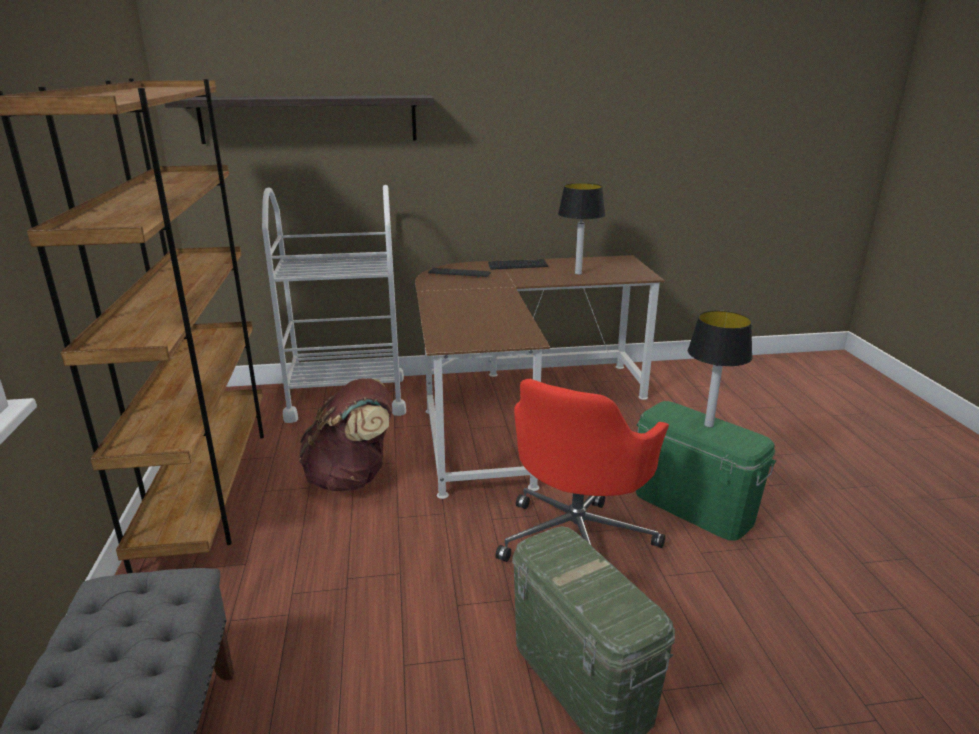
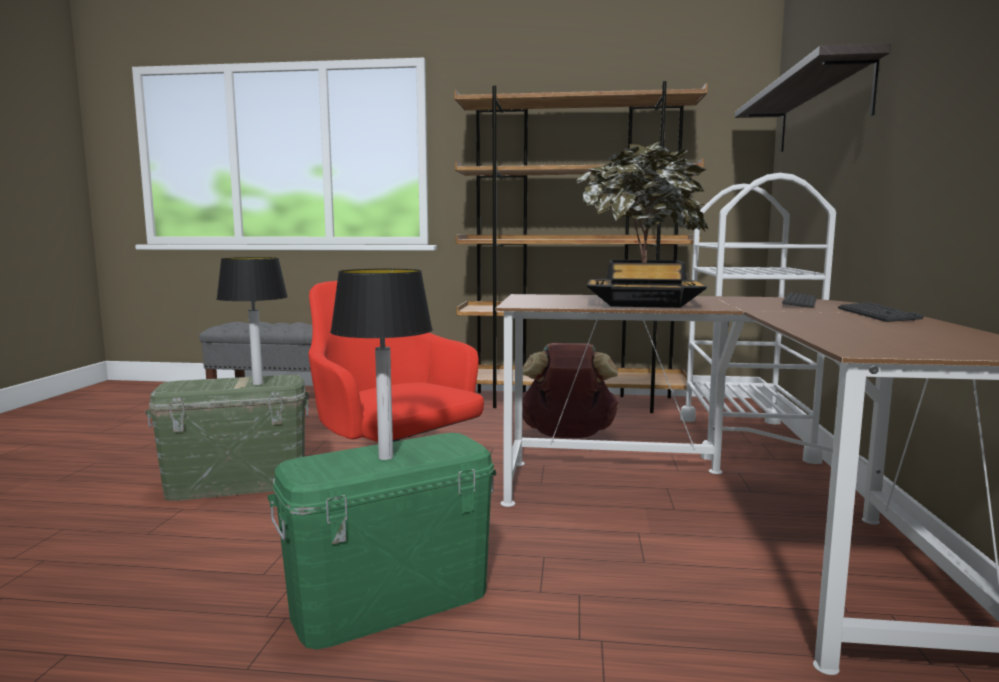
camera: 105 degrees right, 15 degrees down
table lamp [558,183,605,275] -> table lamp moved to [216,257,288,385]
none -> potted plant [577,142,709,308]

